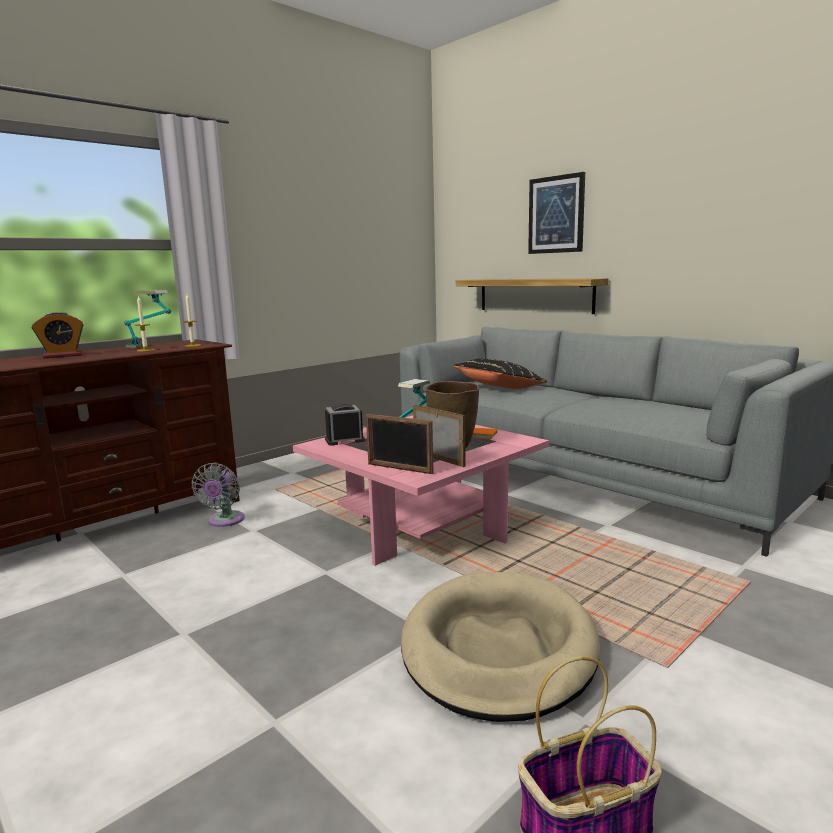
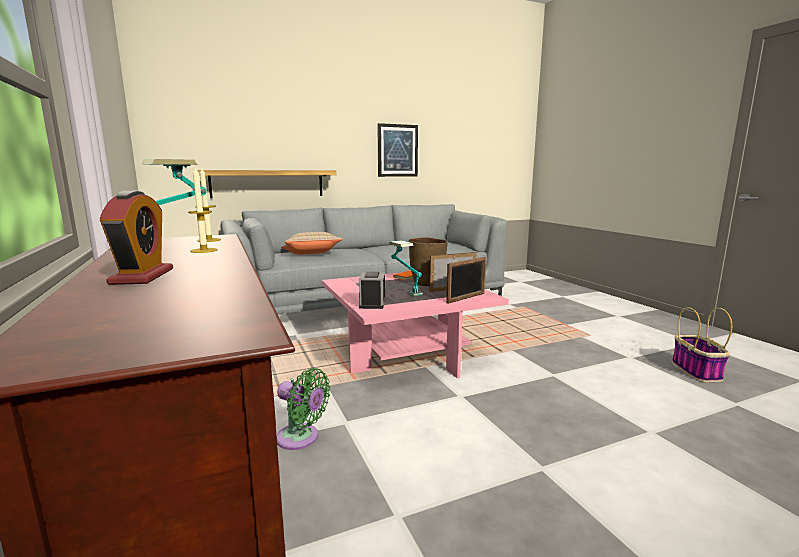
camera: 70 degrees left, 0 degrees up
grey fan [192,463,245,527] -> green fan [276,368,330,450]
beige dog bed [401,572,600,722] -> none
black pillow [453,358,547,389] -> beige pillow [281,232,343,254]
picture [528,172,585,254] -> picture moved to [377,123,418,177]

